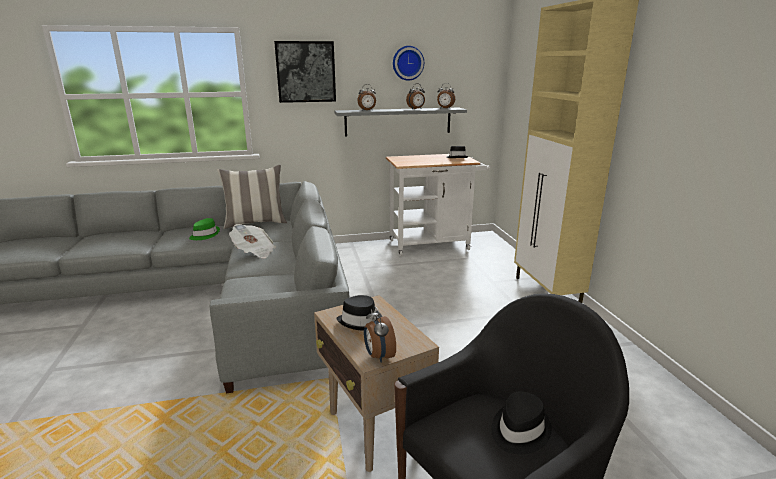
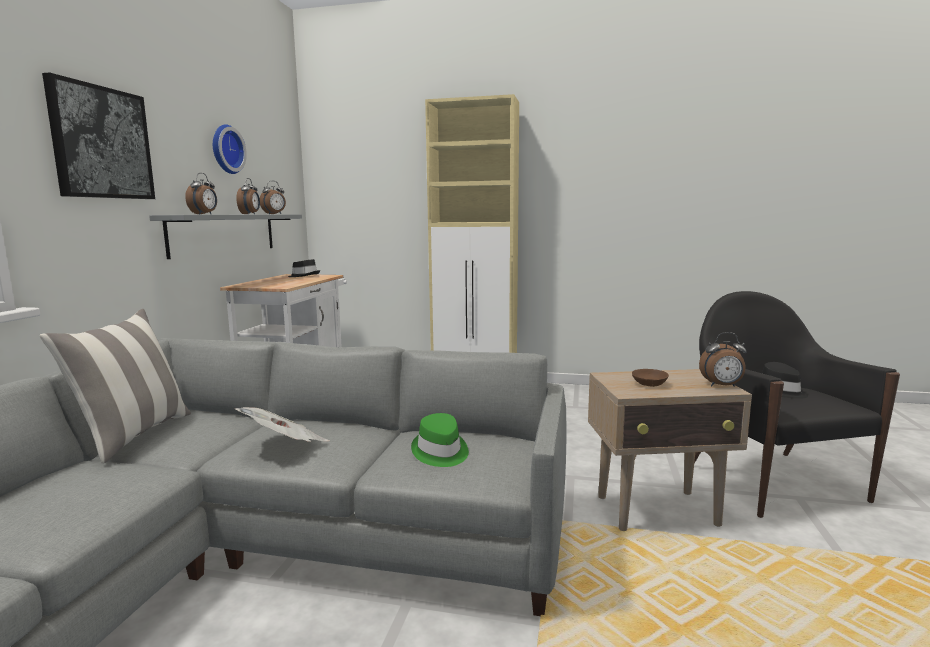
camera: 65 degrees left, 10 degrees down
green hat [189,218,220,240] -> green hat moved to [411,413,469,467]
black hat [336,295,382,331] -> brown bowl [632,369,669,387]

